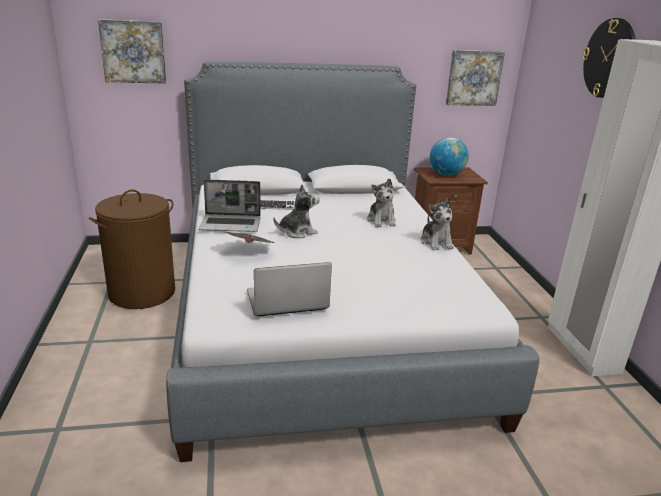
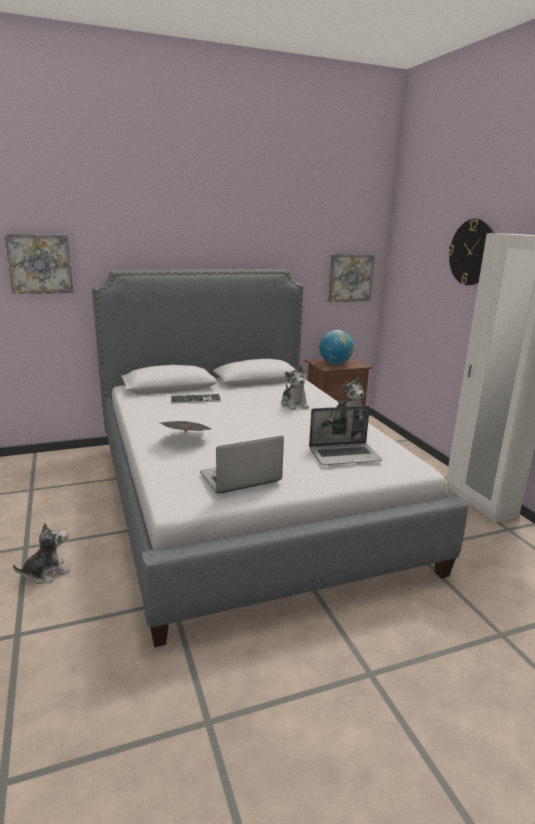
camera: 10 degrees left, 5 degrees down
brown laundry basket [89,189,175,309] -> none
laptop [199,179,261,232] -> laptop moved to [309,406,382,465]
plush toy [274,185,320,238] -> plush toy moved to [13,523,70,584]

